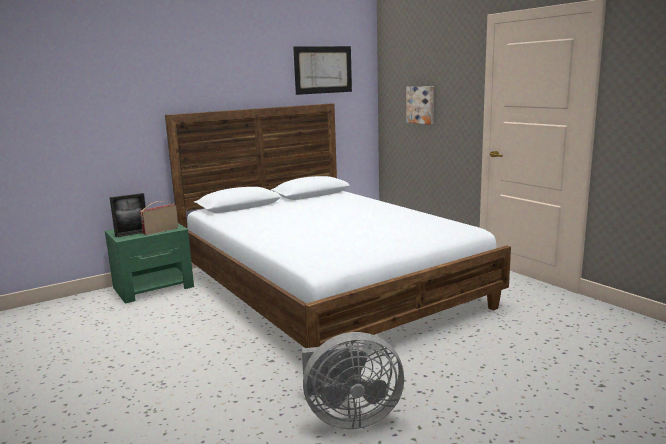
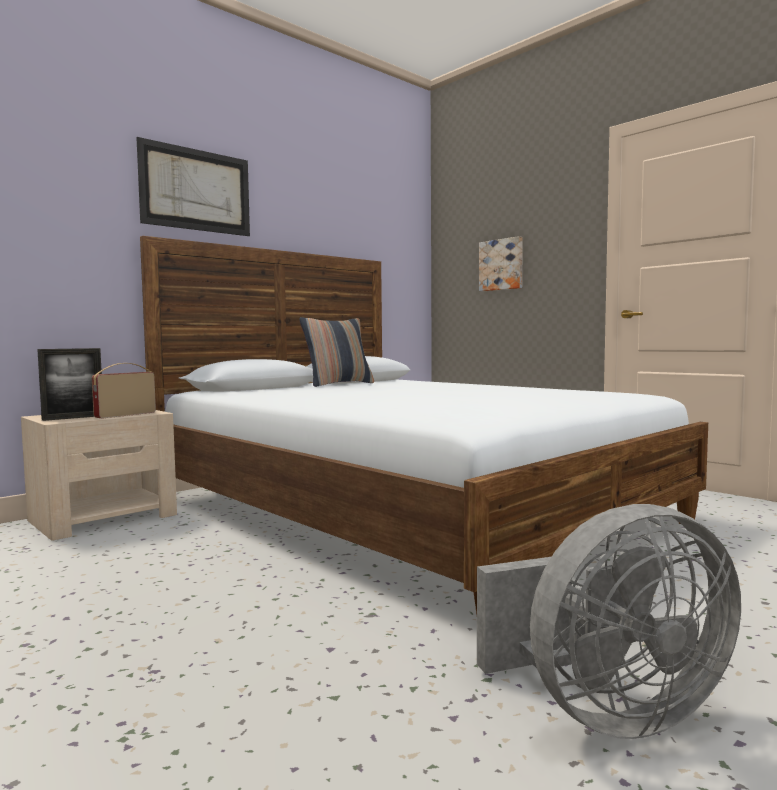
camera: 10 degrees left, 10 degrees down
green nightstand [105,223,194,303] -> beige nightstand [21,410,177,541]
picture [293,46,352,95] -> picture moved to [136,137,250,236]
none -> pillow [300,317,374,387]

